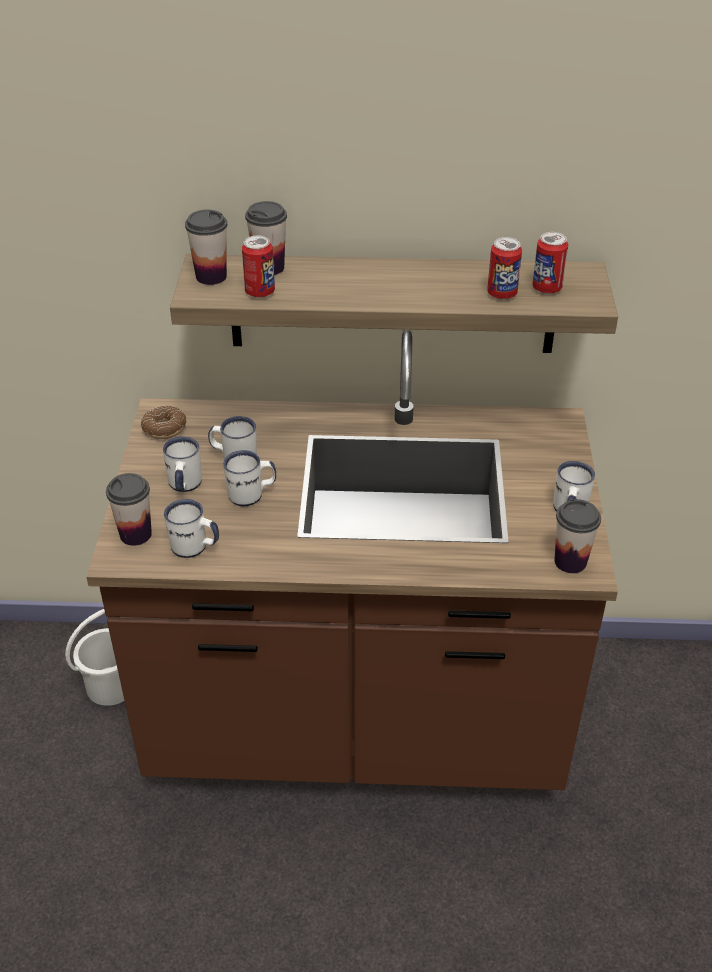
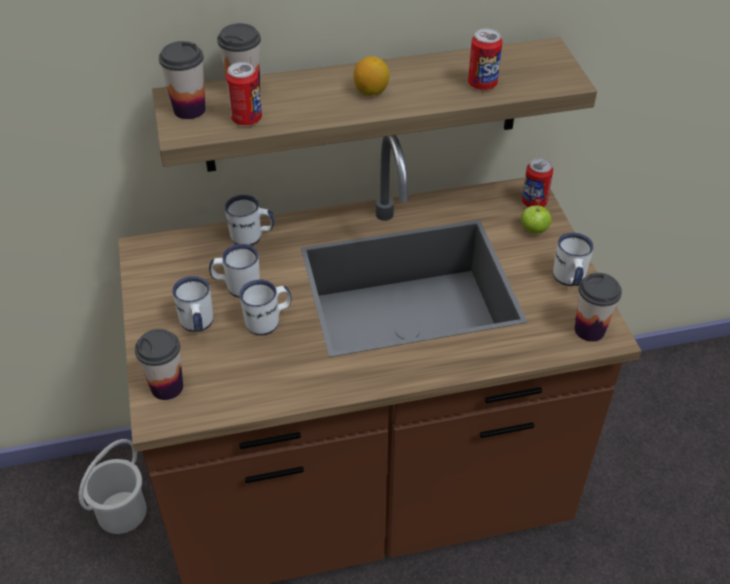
camera: 15 degrees left, 5 degrees up
donut [141,406,186,439] -> none
white mug [164,499,219,558] -> white mug moved to [225,195,275,245]
can [532,232,568,294] -> can moved to [522,158,553,207]
none -> lemon [354,56,390,96]
none -> apple [521,203,551,234]

